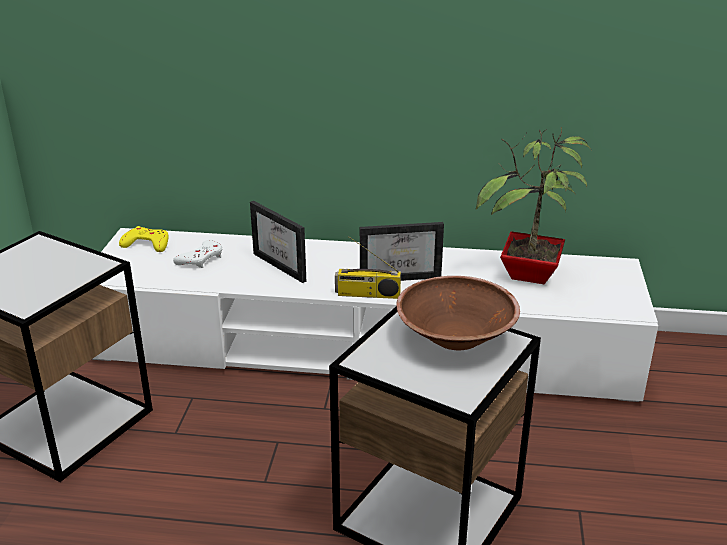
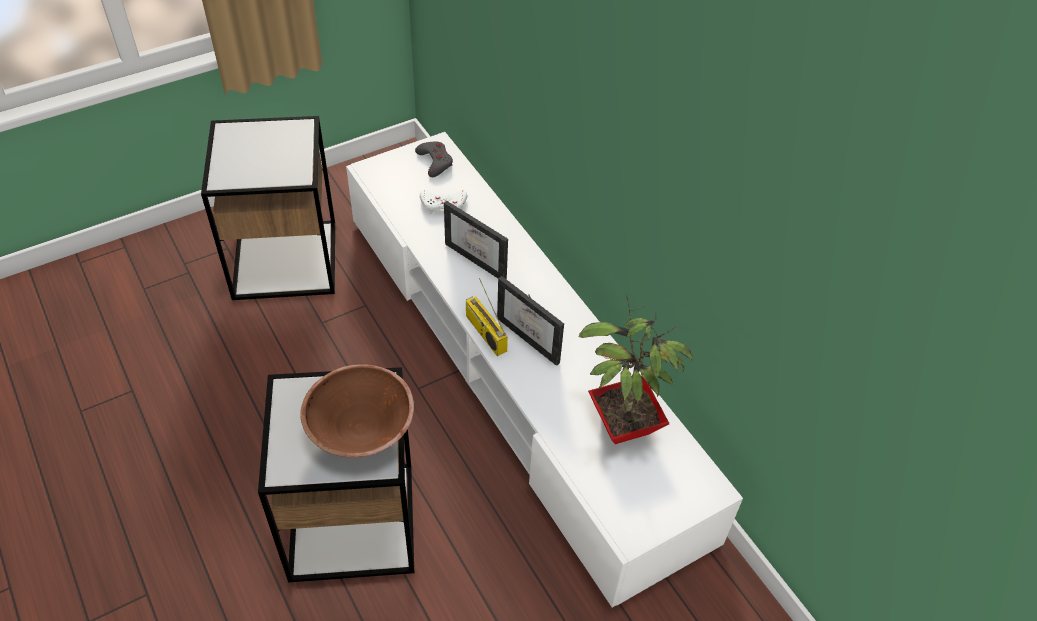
camera: 50 degrees right, 20 degrees up
yellow game controller [119,226,169,252] -> grey game controller [415,142,453,177]
picture frame [250,201,306,283] -> picture frame turned 60 degrees counterclockwise [444,201,508,279]

